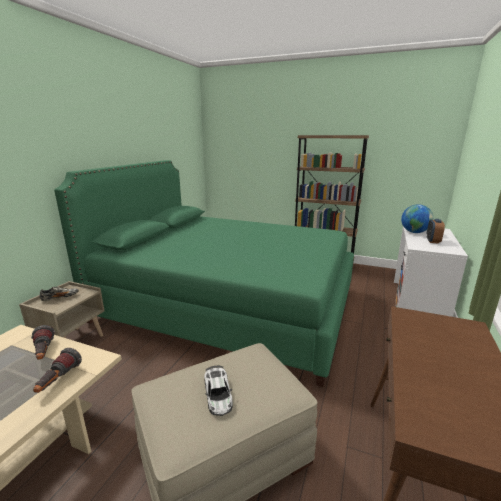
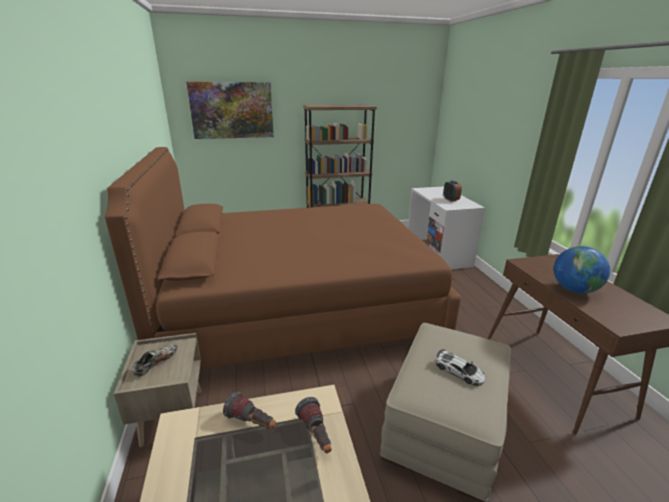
camera: 35 degrees left, 5 degrees up
green bed [54,160,354,387] -> brown bed [105,147,461,369]
globe [401,204,433,233] -> globe moved to [554,246,610,293]
none -> picture [186,82,274,139]

